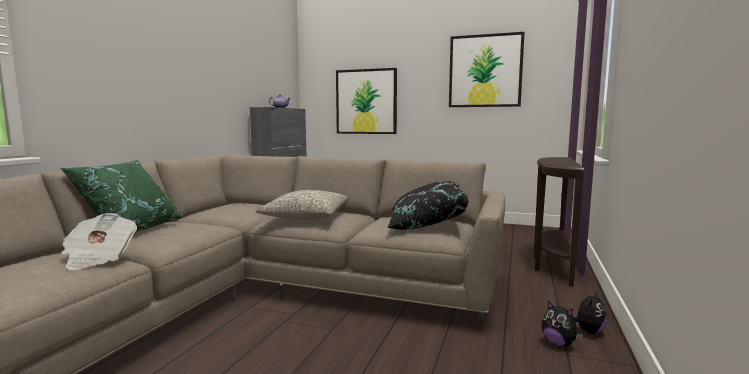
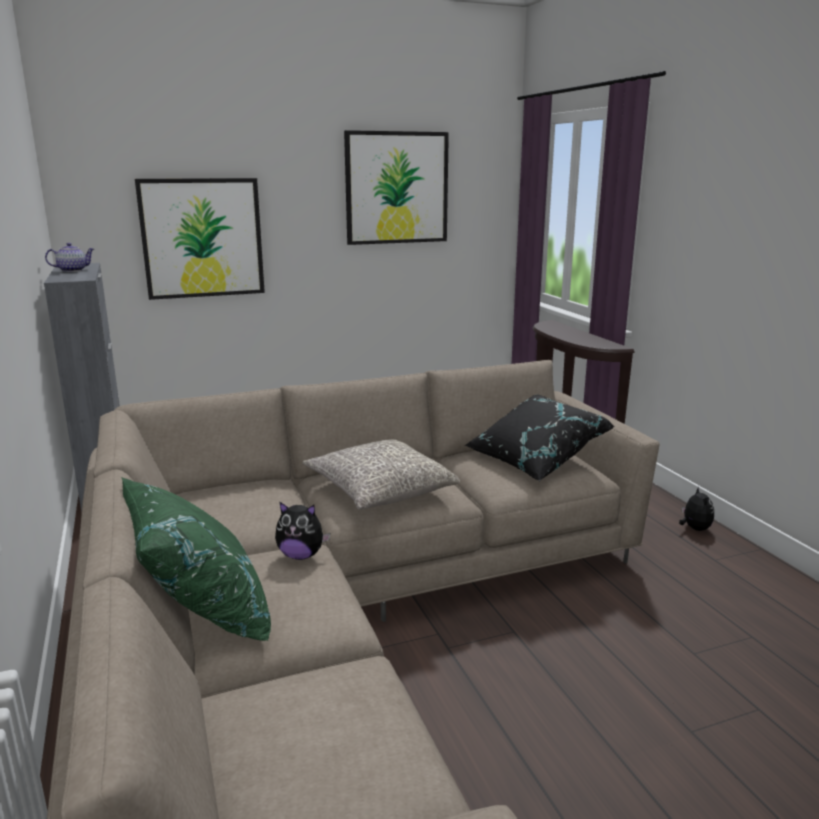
camera: 40 degrees left, 10 degrees up
newspaper [62,213,137,270] -> none
plush toy [541,301,583,347] -> plush toy moved to [275,502,330,560]

